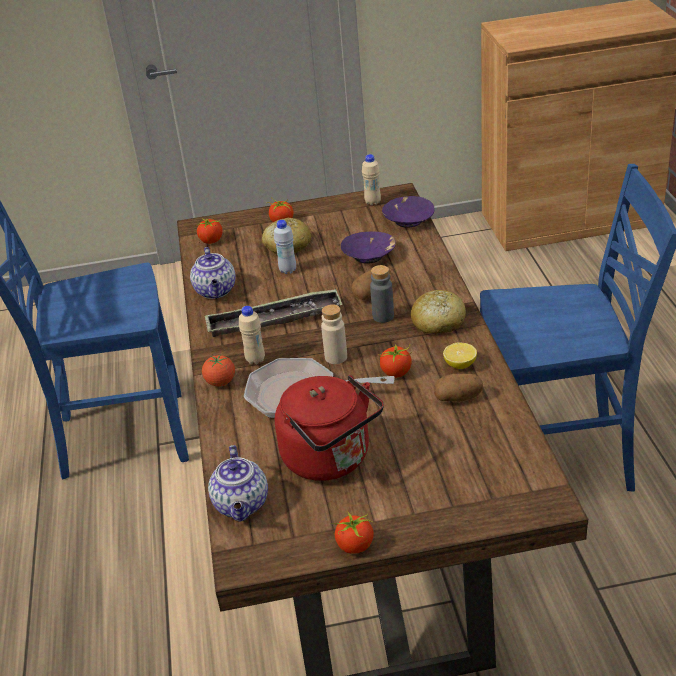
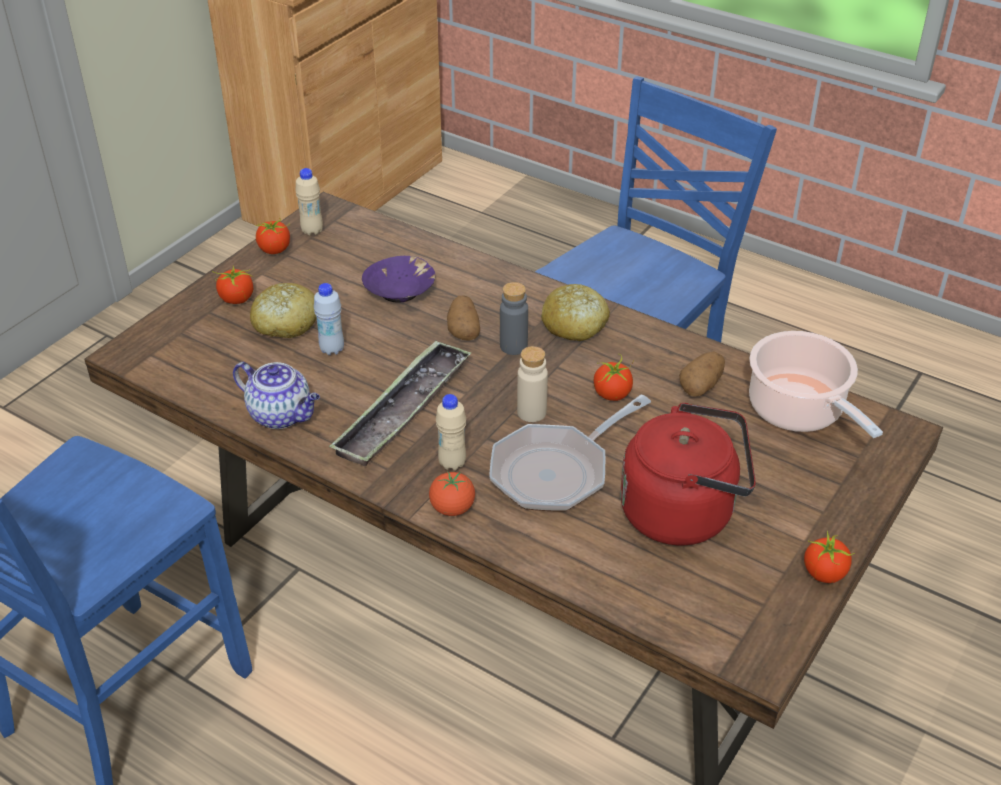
camera: 50 degrees left, 5 degrees up
tomato [197,218,222,244] -> tomato moved to [254,218,290,254]
teapot [208,445,268,522] -> none
purple bowl [382,196,435,228] -> none
lemon [443,343,477,369] -> none
none -> cooking pot [749,331,883,438]

